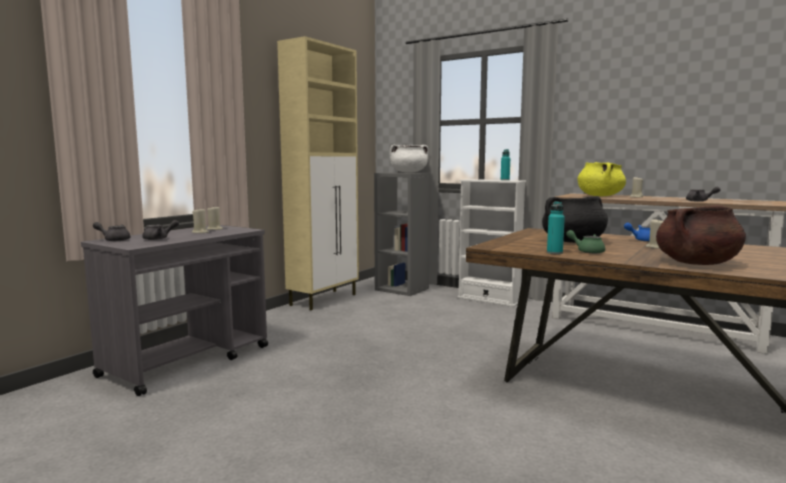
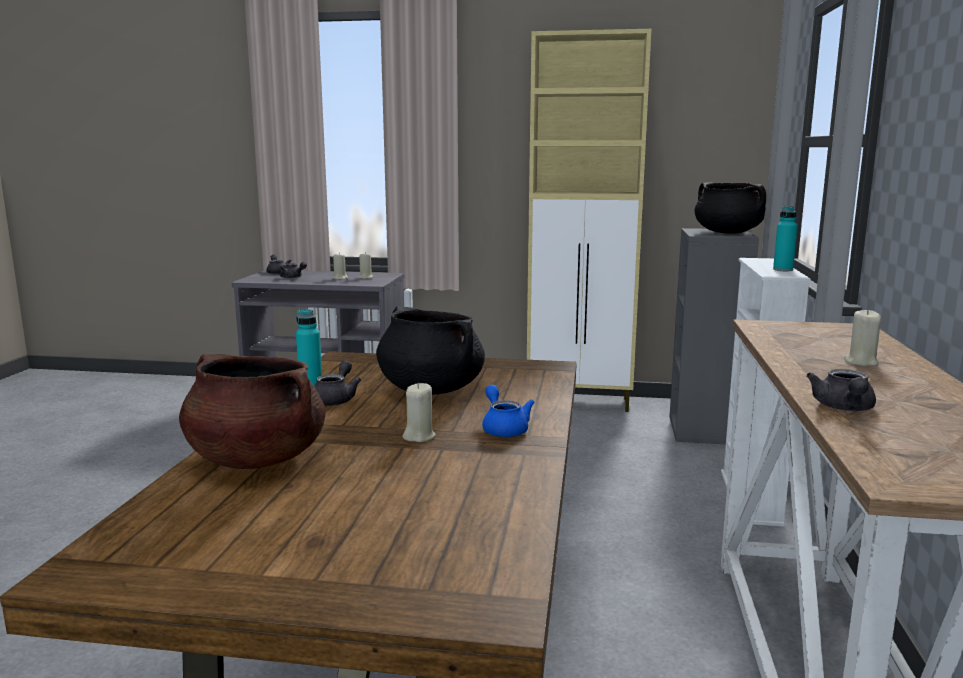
camera: 65 degrees right, 5 degrees up
white cooking pot [390,145,429,173] -> black cooking pot [694,182,766,234]
green teapot [566,230,605,254] -> grey teapot [314,360,361,406]
yellow cooking pot [578,162,626,196] -> none

